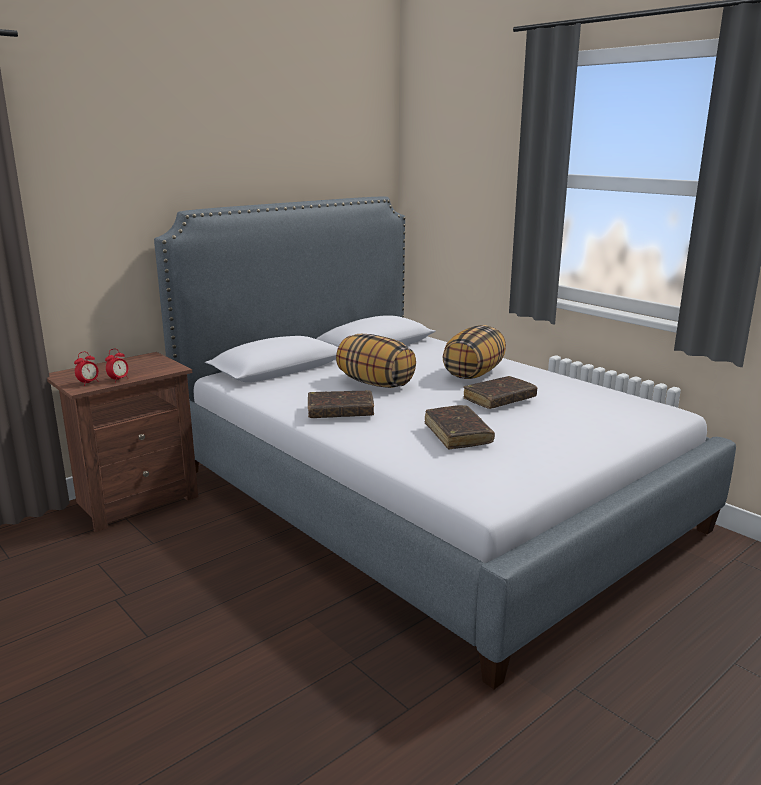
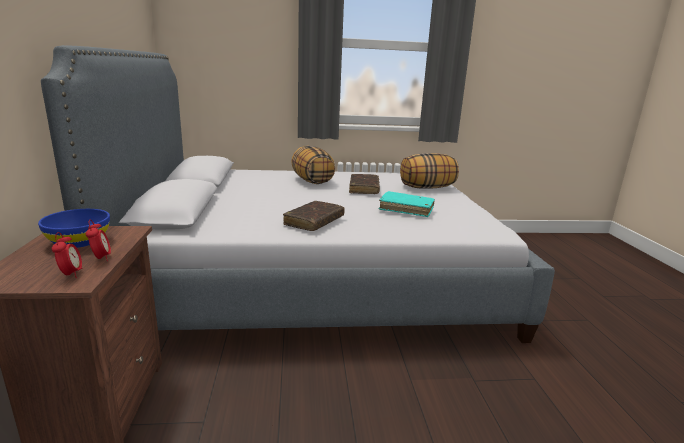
camera: 55 degrees left, 0 degrees up
pillow [336,334,416,388] -> pillow moved to [400,153,459,189]
brown book [425,405,495,449] -> turquoise book [379,191,435,217]
none -> blue bowl [38,209,110,248]

